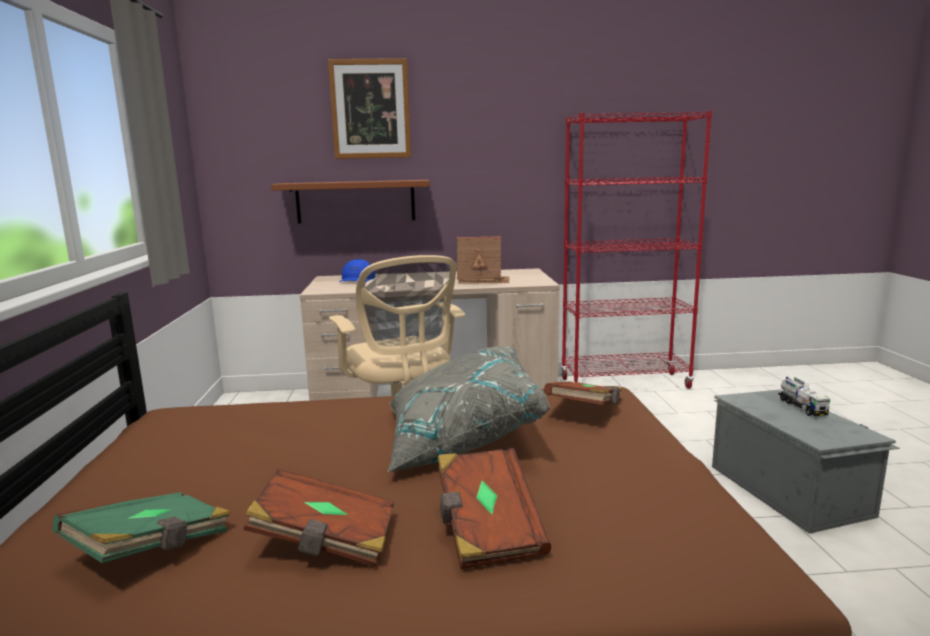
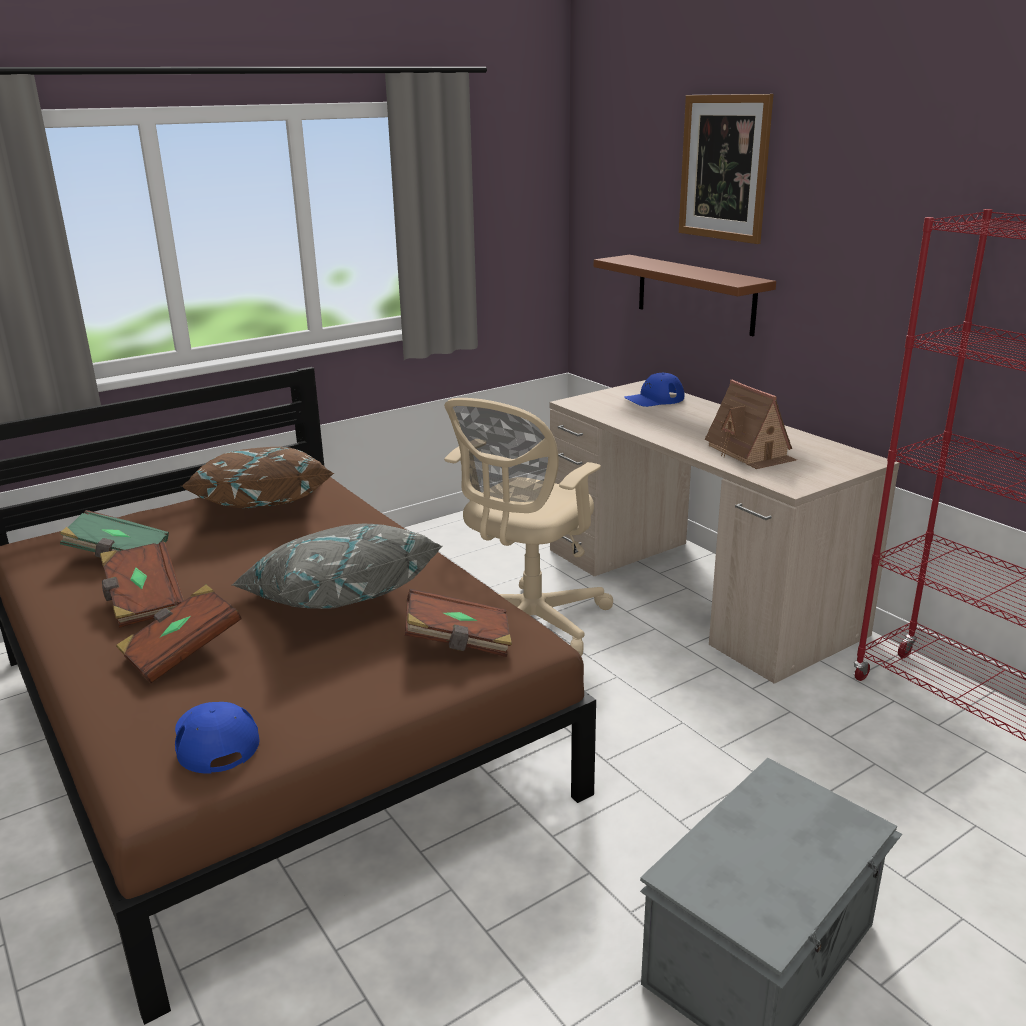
camera: 60 degrees right, 10 degrees up
toy truck [778,377,830,416] -> none
none -> blue cap [175,702,260,774]
none -> brown pillow [182,447,334,508]

